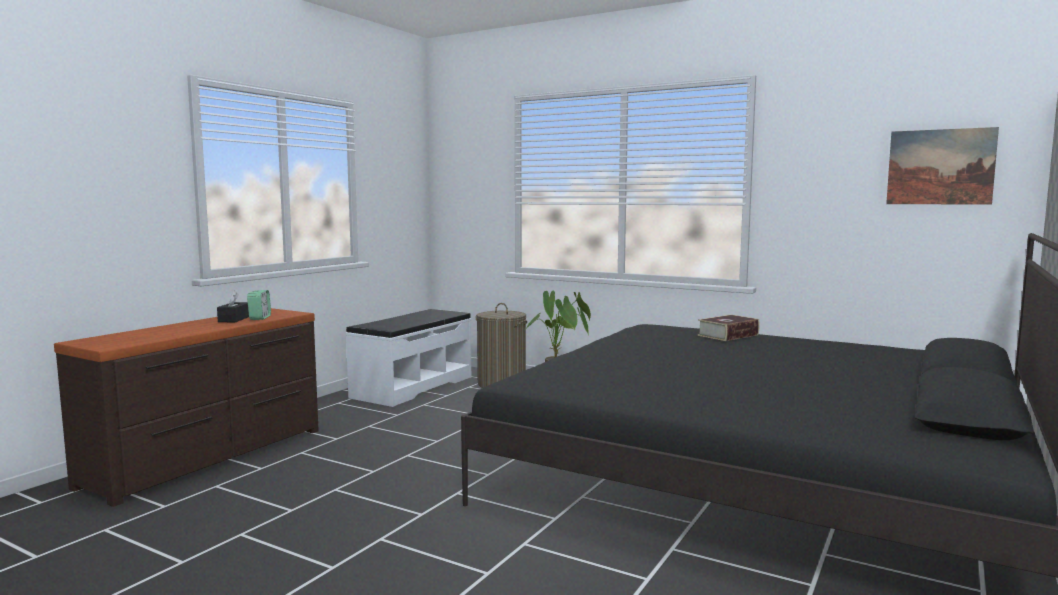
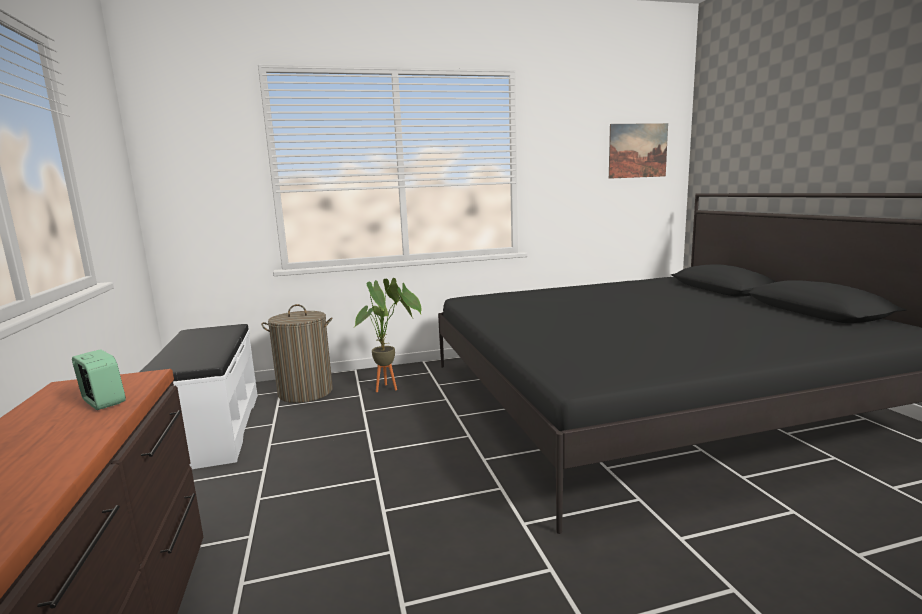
camera: 45 degrees left, 5 degrees up
black tissue box [217,291,249,322] -> none
book [697,315,760,341] -> none

